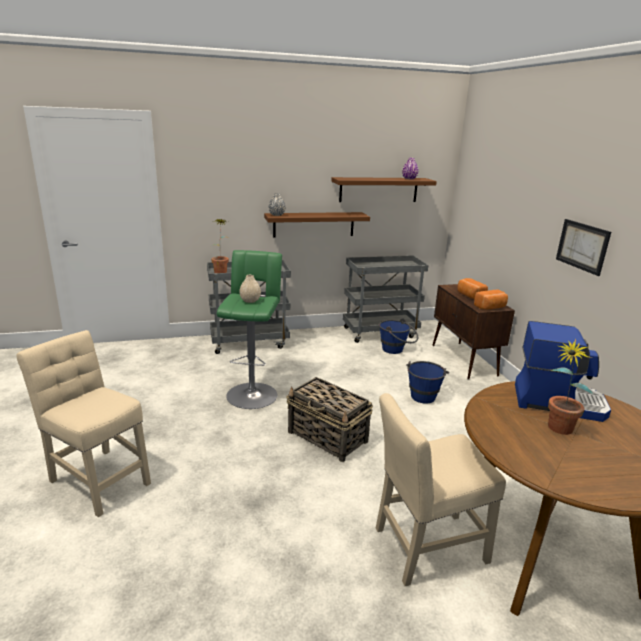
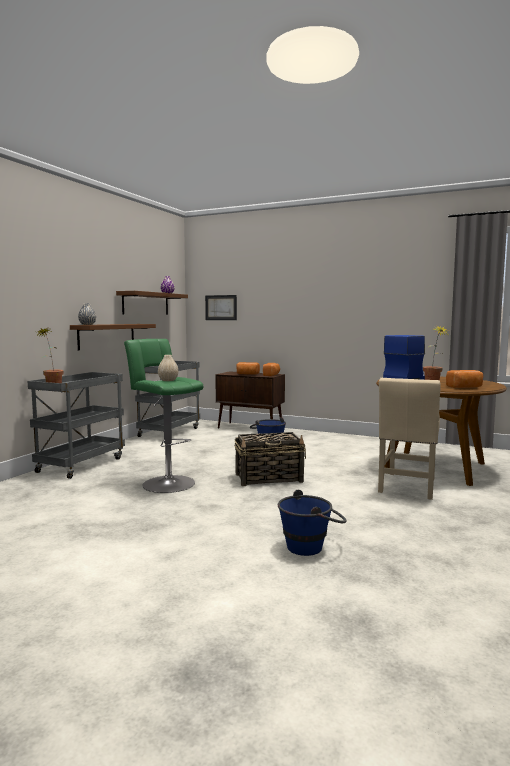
camera: 50 degrees left, 15 degrees down
beige chair [17,330,151,517] -> none
blue bucket [379,318,418,354] -> blue bucket moved to [278,490,347,556]
picture [556,219,611,276] -> picture moved to [205,295,237,320]
none -> bread [446,370,483,388]

